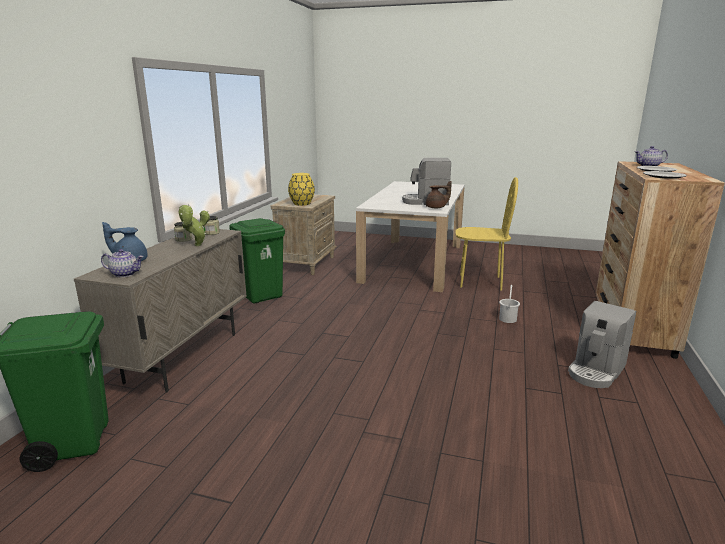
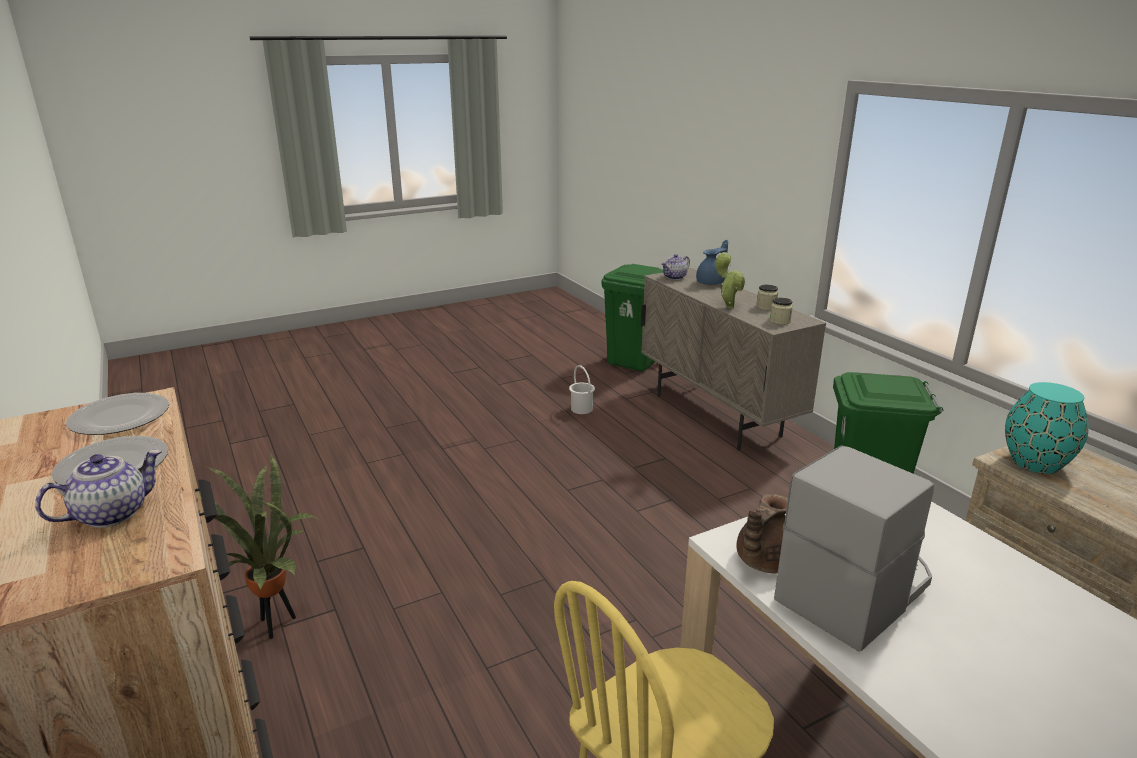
camera: 135 degrees right, 5 degrees up
yellow vase [288,173,315,206] -> turquoise vase [1005,382,1089,474]
white bucket [499,285,520,323] -> white bucket moved to [569,365,595,414]
coffee machine [568,301,636,388] -> potted plant [199,452,318,639]

